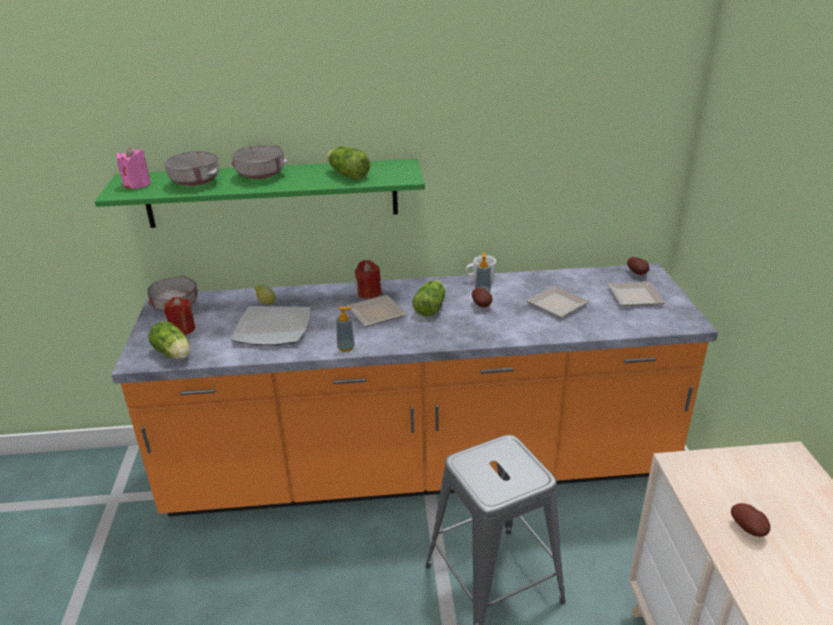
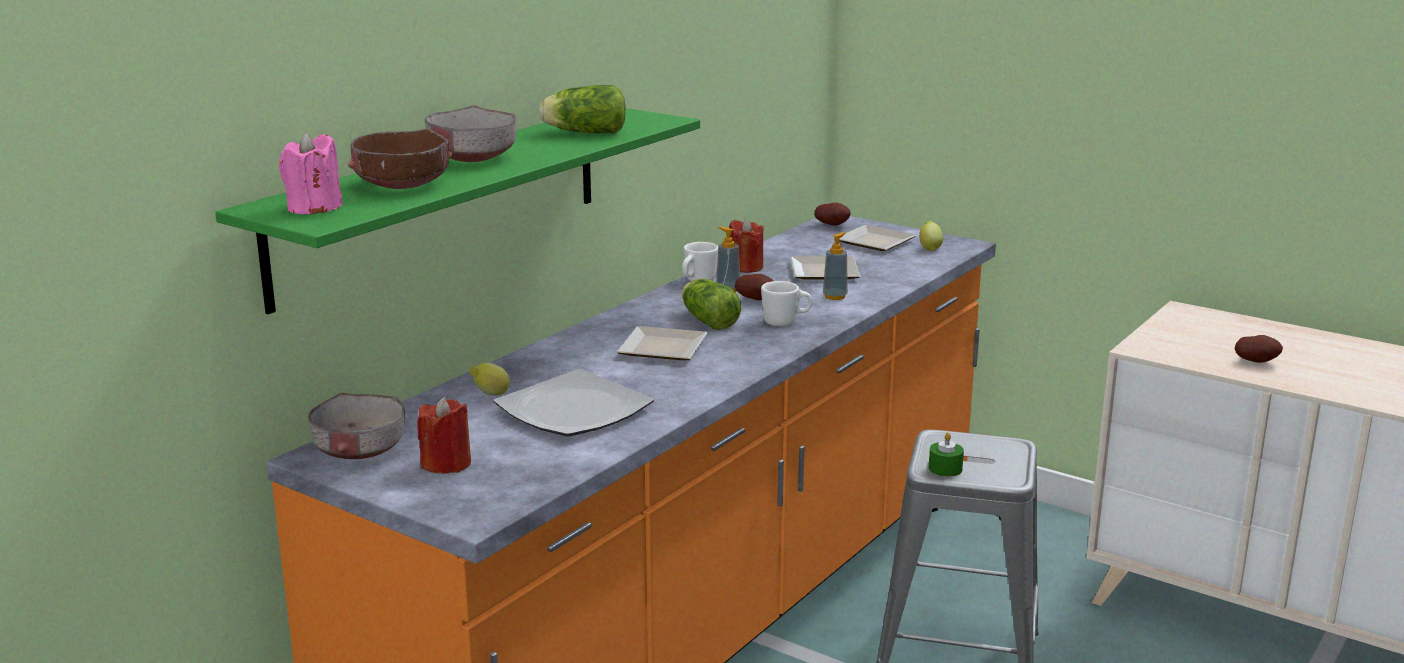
camera: 50 degrees left, 10 degrees down
lettuce [148,321,190,359] -> none
grey bowl [164,151,219,186] -> brown bowl [348,128,453,189]
soap dispenser [336,307,355,352] -> soap dispenser moved to [823,232,848,300]
red candle [355,260,382,299] -> red candle moved to [729,219,764,273]
none -> white mug [761,281,812,326]
none -> lemon [919,221,943,251]
none -> green candle [929,432,964,477]

